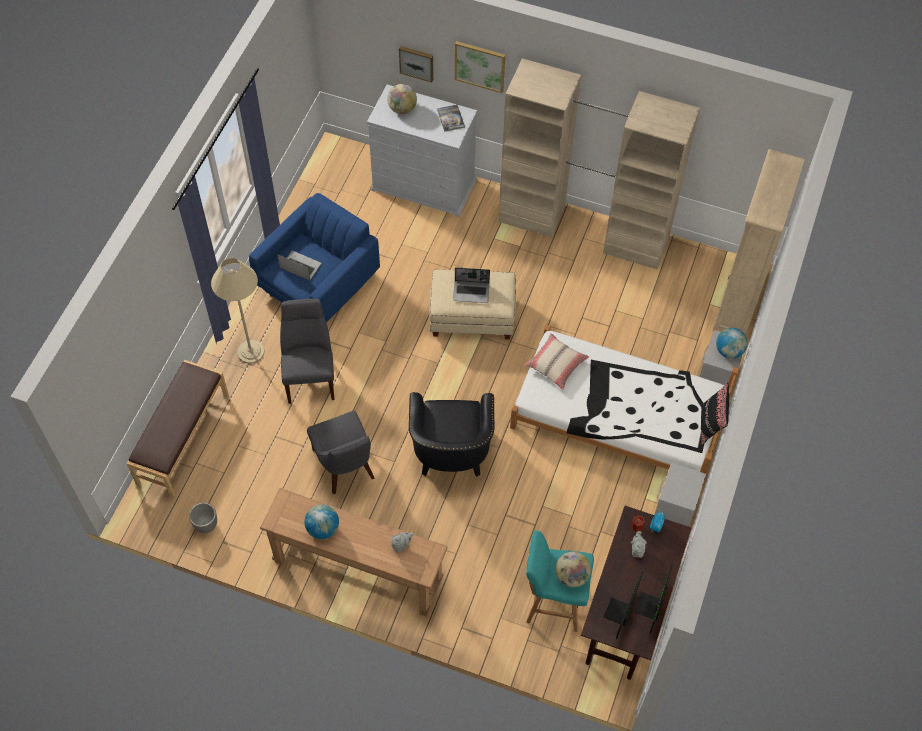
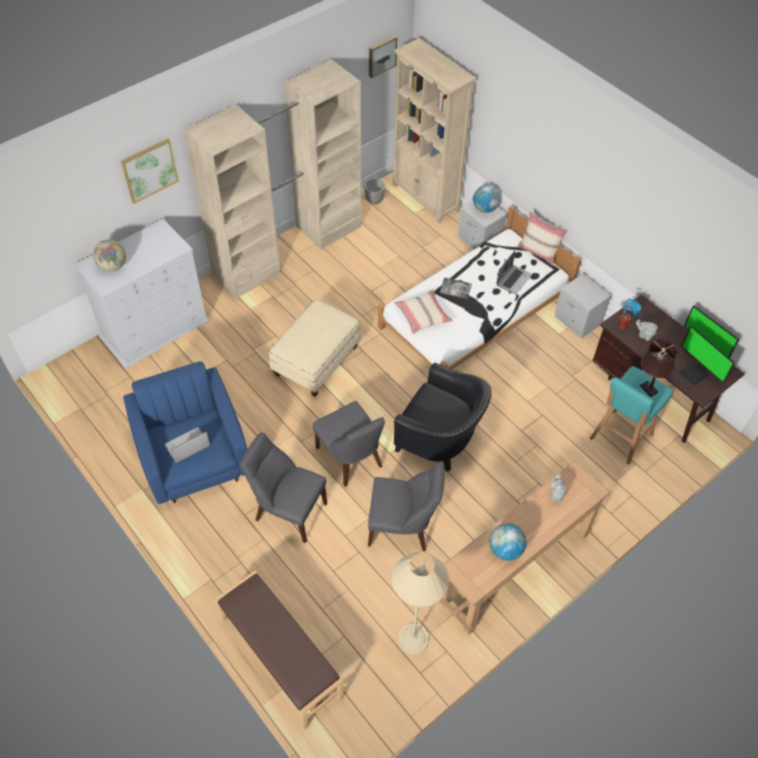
camera: 60 degrees left, 5 degrees down
planter [189,503,217,533] -> planter moved to [364,179,385,204]
beige floor lamp [211,258,265,364] -> beige floor lamp moved to [391,553,449,655]
picture [399,46,433,83] -> picture moved to [369,36,397,78]
book [437,105,465,132] -> book moved to [440,277,472,299]
laptop [453,267,490,303] -> laptop moved to [496,251,532,294]
globe [555,552,591,587] -> brown table lamp [640,339,678,397]
black pillow [701,383,729,445] -> beige pillow [517,211,568,266]
none -> grey chair [313,401,385,487]

